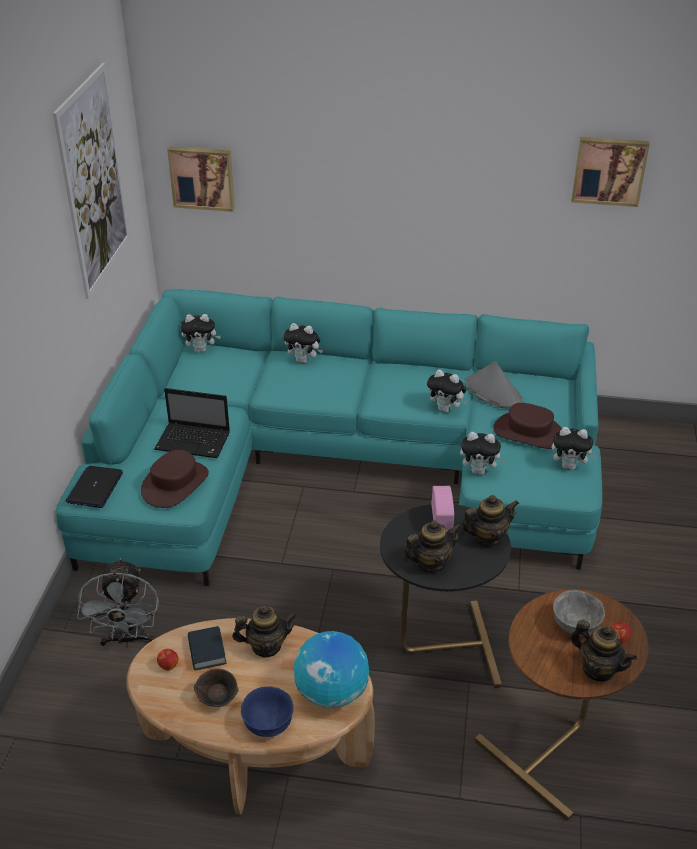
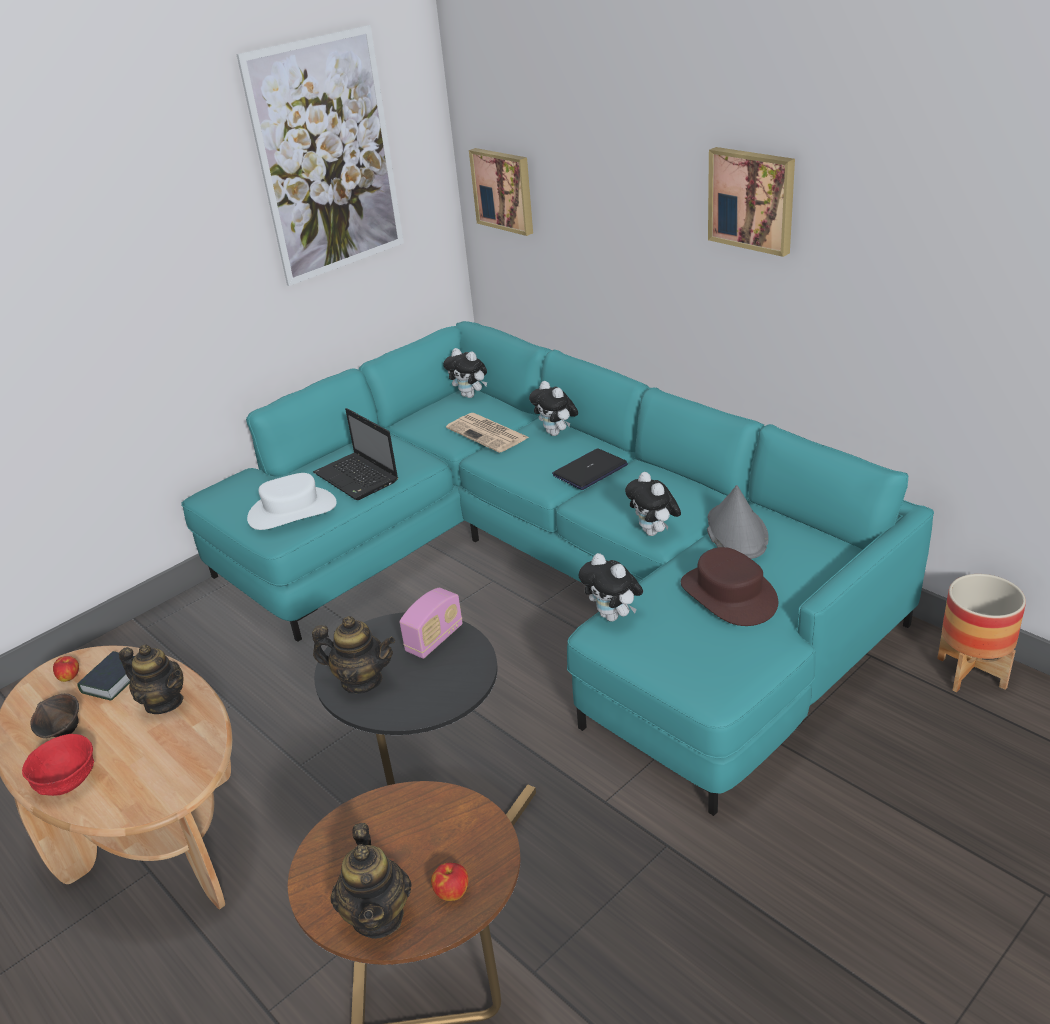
camera: 40 degrees right, 5 degrees down
laptop [65,466,123,508] -> laptop moved to [552,449,628,490]
grey fan [77,558,159,647] -> none
brown hat [141,450,209,508] -> white hat [247,473,337,530]
blue bowl [241,687,294,737] -> red bowl [22,734,94,796]
globe [294,631,369,708] -> none
teapot [461,495,519,547] -> none
plush toy [552,427,597,470] -> none
grey bowl [553,590,605,636] -> none
picture [572,137,650,207] -> picture moved to [708,147,795,257]
none -> newspaper [446,413,529,453]
none -> planter [937,574,1026,693]

